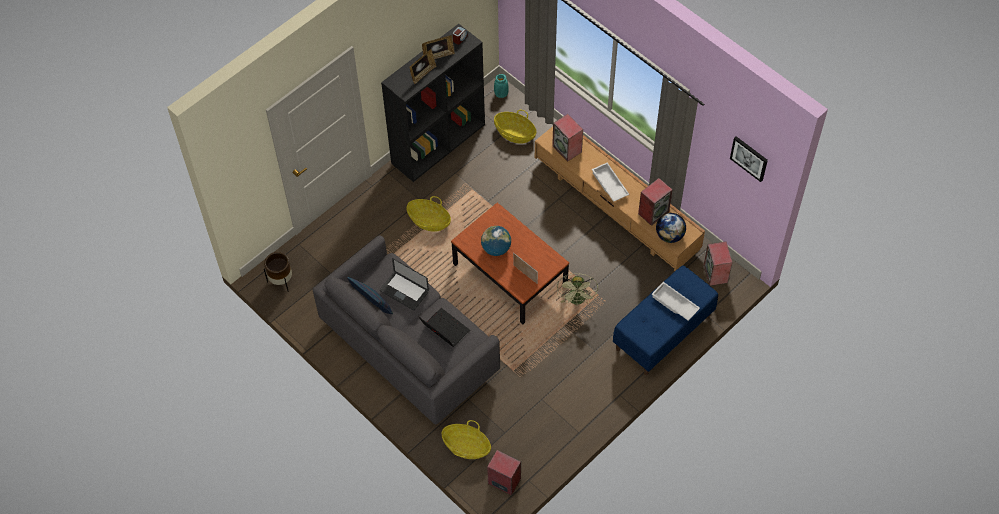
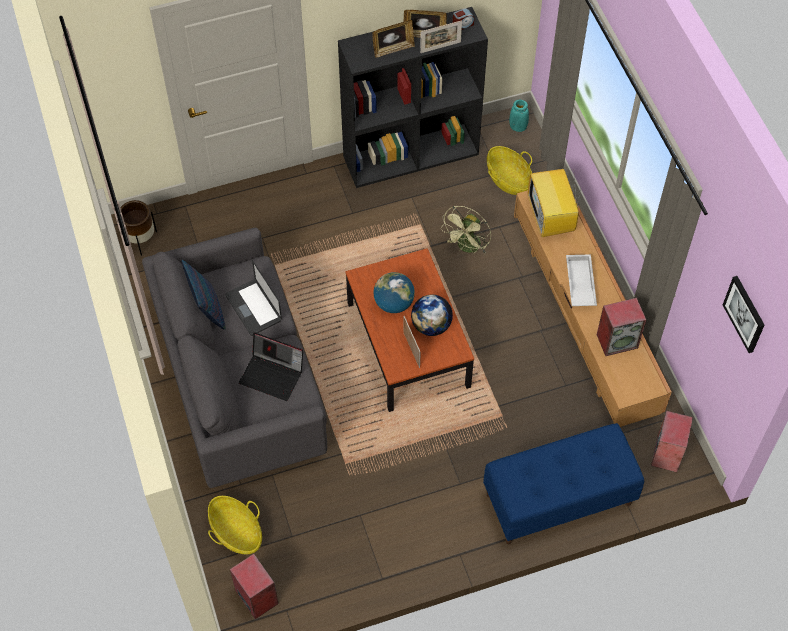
camera: 25 degrees right, 0 degrees up
basket [407,196,451,232] -> none
laptop [419,308,470,347] -> laptop turned 135 degrees clockwise [239,332,303,401]
speaker [552,114,583,162] -> television [528,169,581,237]
green fan [557,273,598,306] -> green fan moved to [440,206,491,254]
white tray [652,282,700,321] -> none
globe [656,213,686,243] -> globe moved to [411,295,453,336]
none -> picture frame [420,20,462,53]

